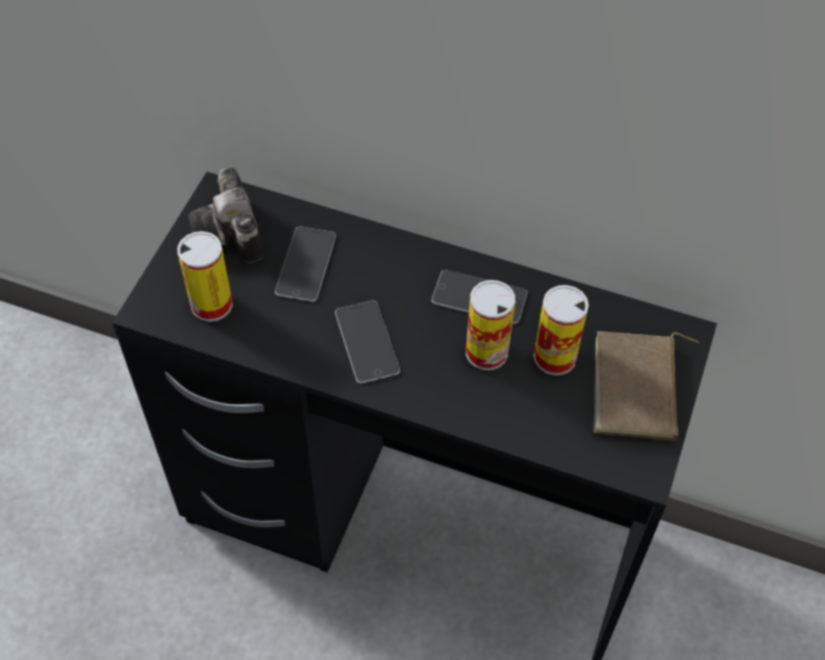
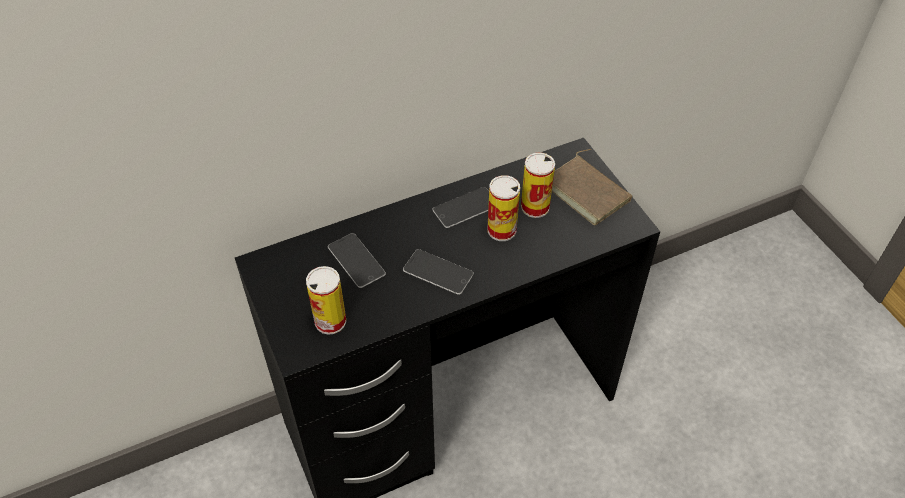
camera: 45 degrees left, 5 degrees down
camera [188,167,263,263] -> none

